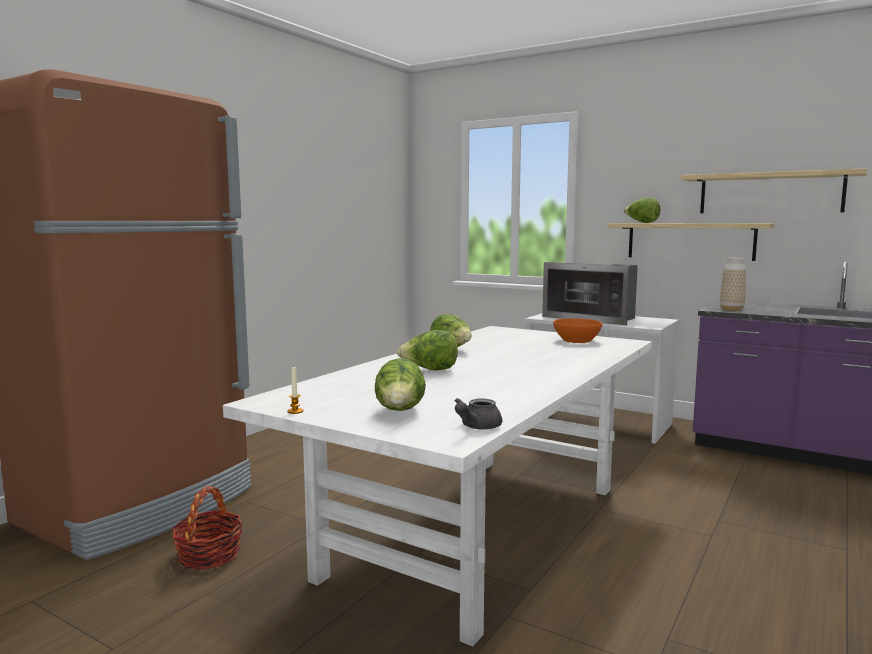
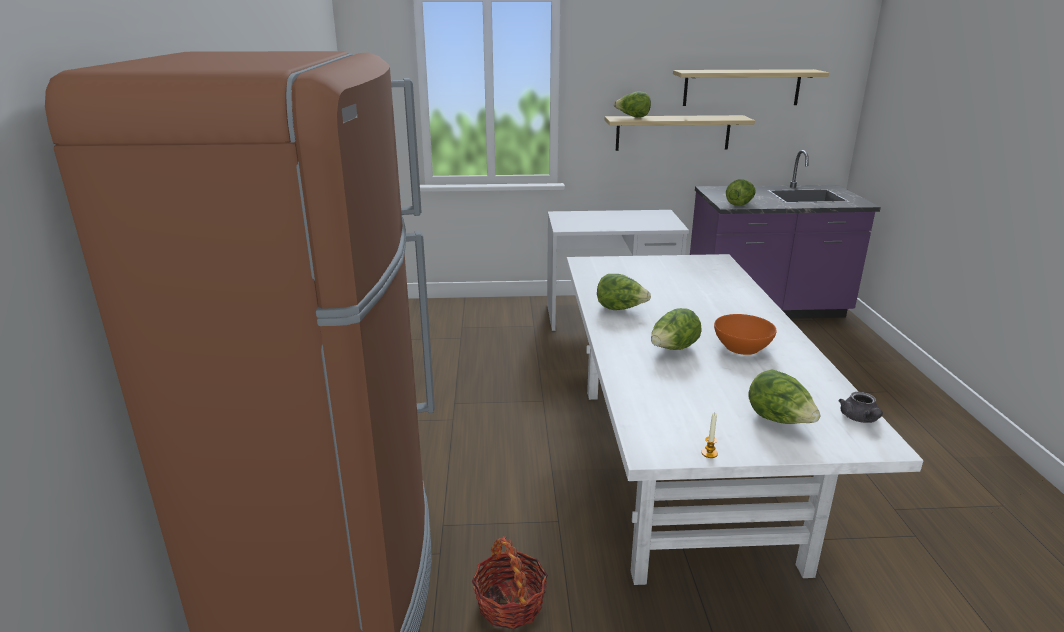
camera: 35 degrees left, 15 degrees up
microwave [542,262,638,325] -> none
orange bowl [553,318,602,343] -> orange bowl moved to [714,314,777,355]
vase [720,258,746,311] -> lettuce [726,179,756,206]

